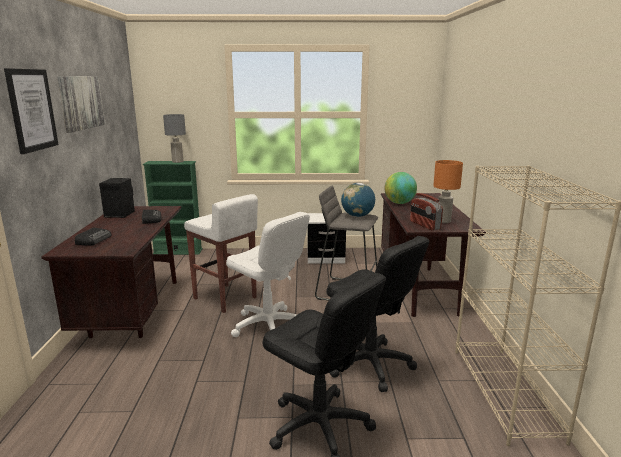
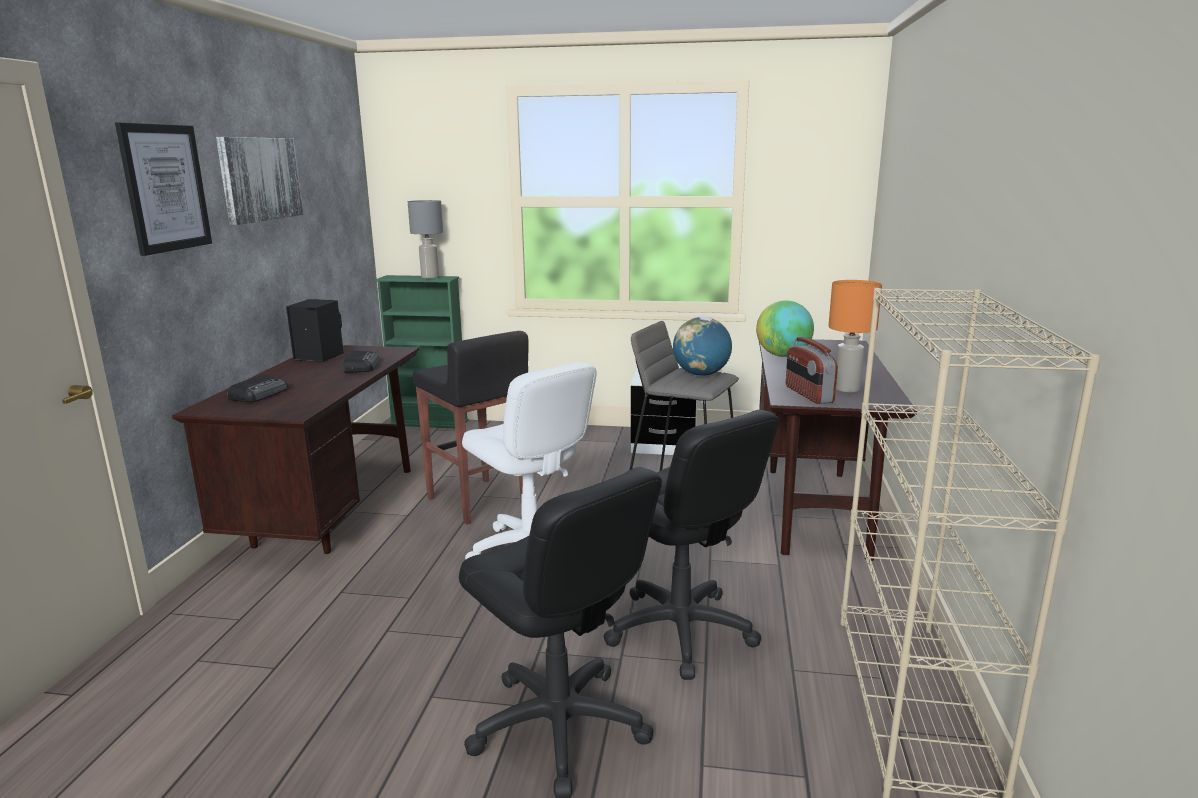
camera: 10 degrees right, 0 degrees up
white stool [184,194,258,313] -> black stool [413,331,528,525]

